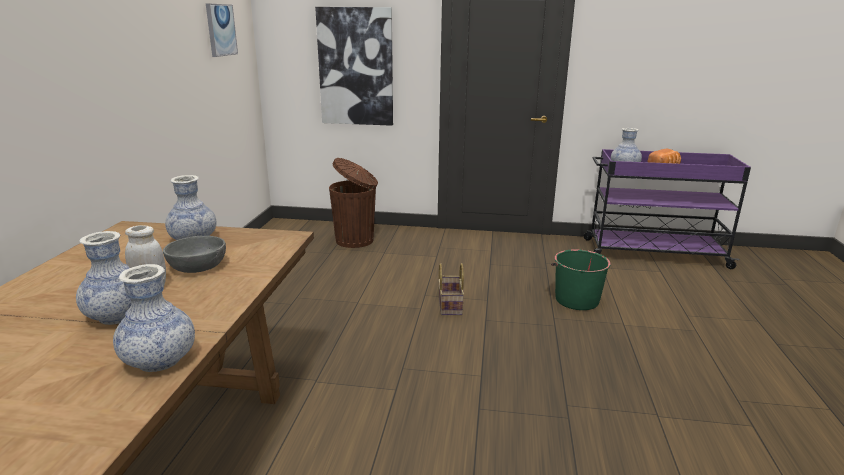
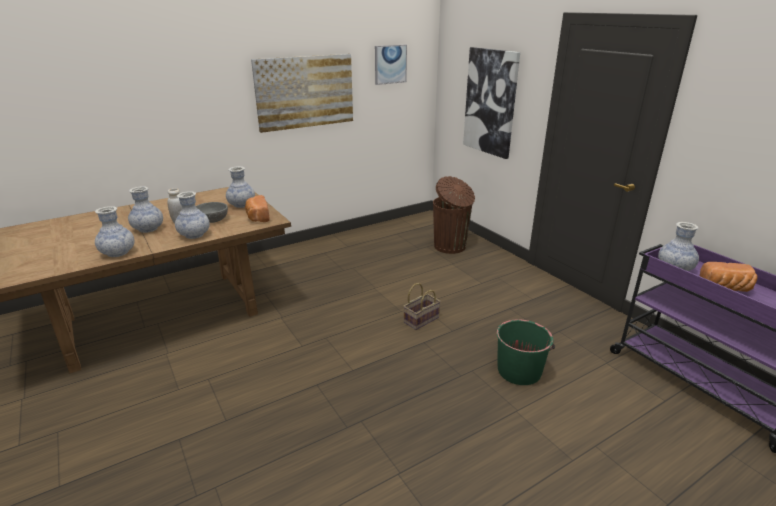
camera: 50 degrees right, 5 degrees up
none -> vase [175,191,210,239]
none -> bread [245,195,270,222]
none -> picture [251,54,353,133]

